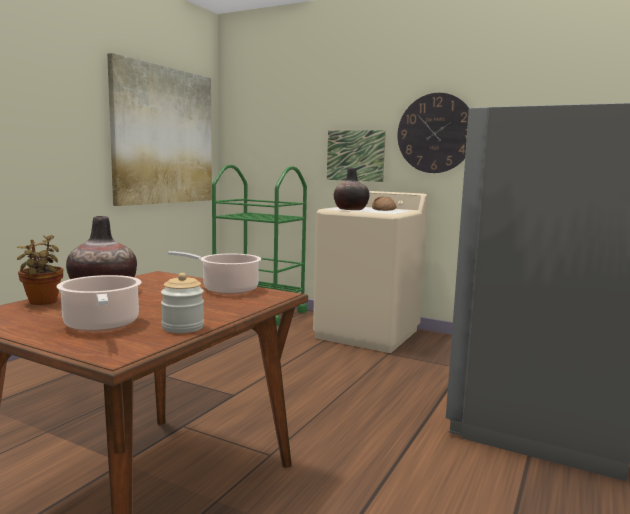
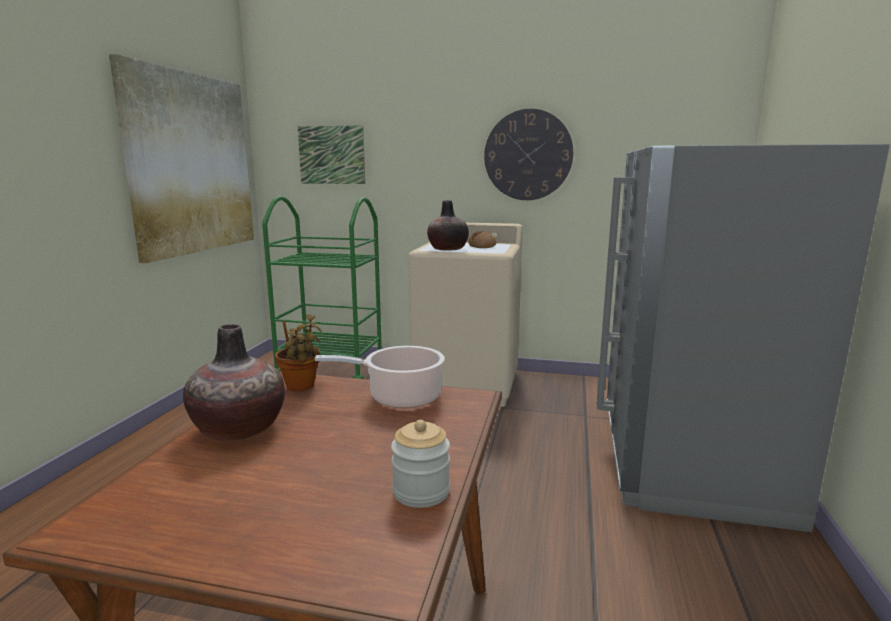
camera: 15 degrees left, 5 degrees up
potted plant [17,235,63,305] -> potted plant moved to [275,314,322,391]
cooking pot [56,275,141,332] -> none
picture [327,130,386,182] -> picture moved to [298,125,365,184]

